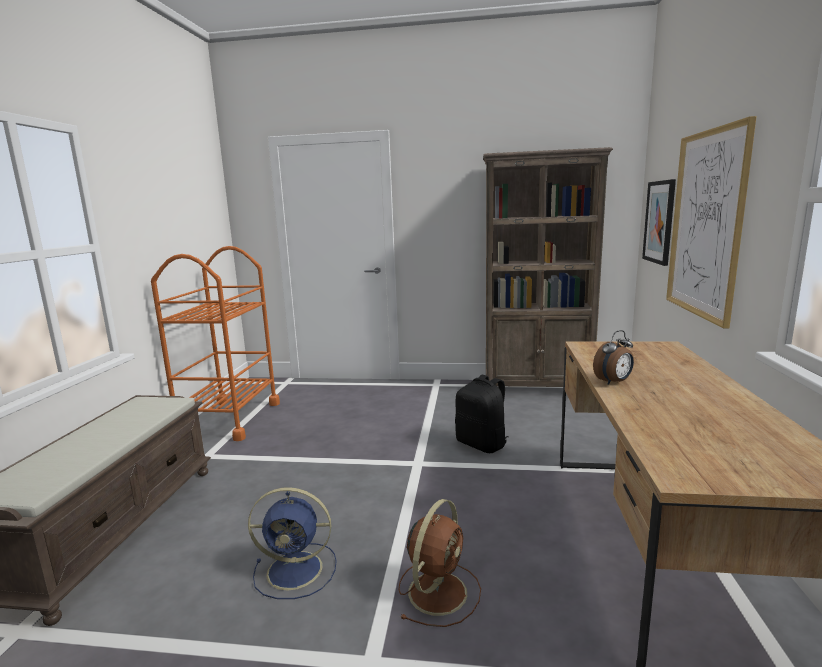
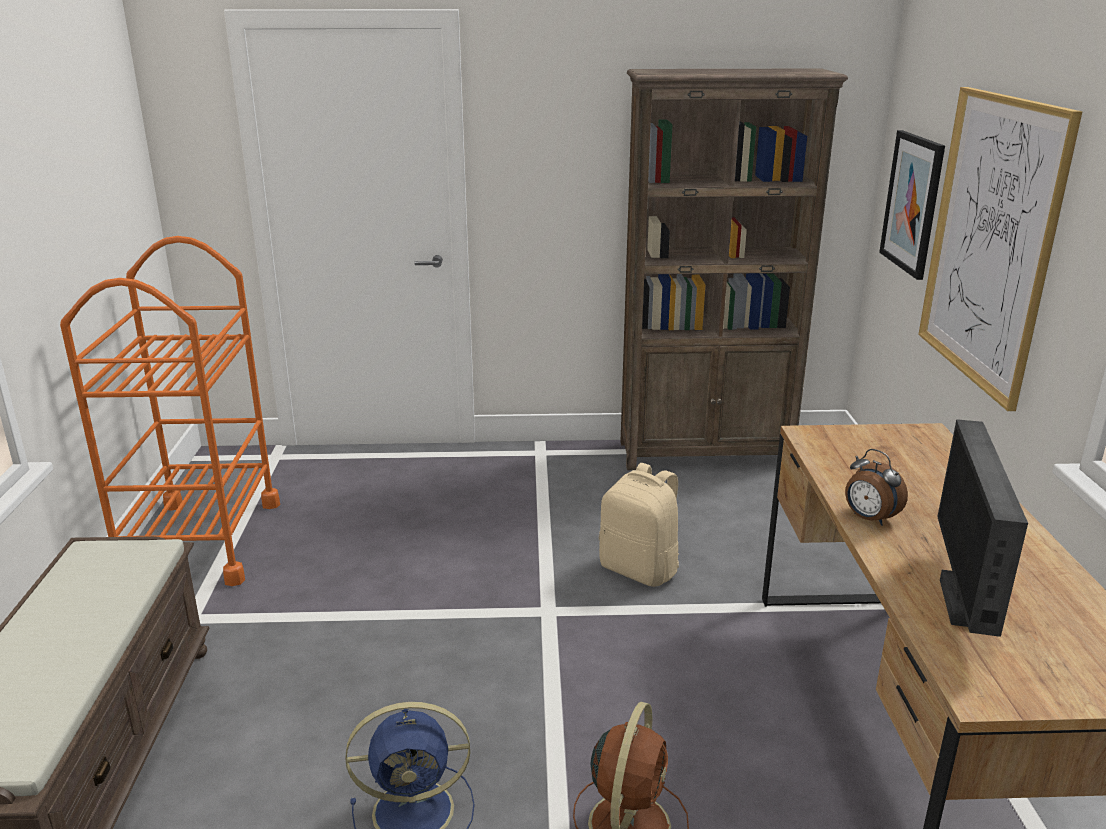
camera: 10 degrees left, 10 degrees up
black backpack [455,375,508,453] -> beige backpack [599,463,679,587]
alarm clock [593,330,634,385] -> alarm clock turned 90 degrees clockwise [845,449,908,526]
none -> monitor [937,419,1028,637]

